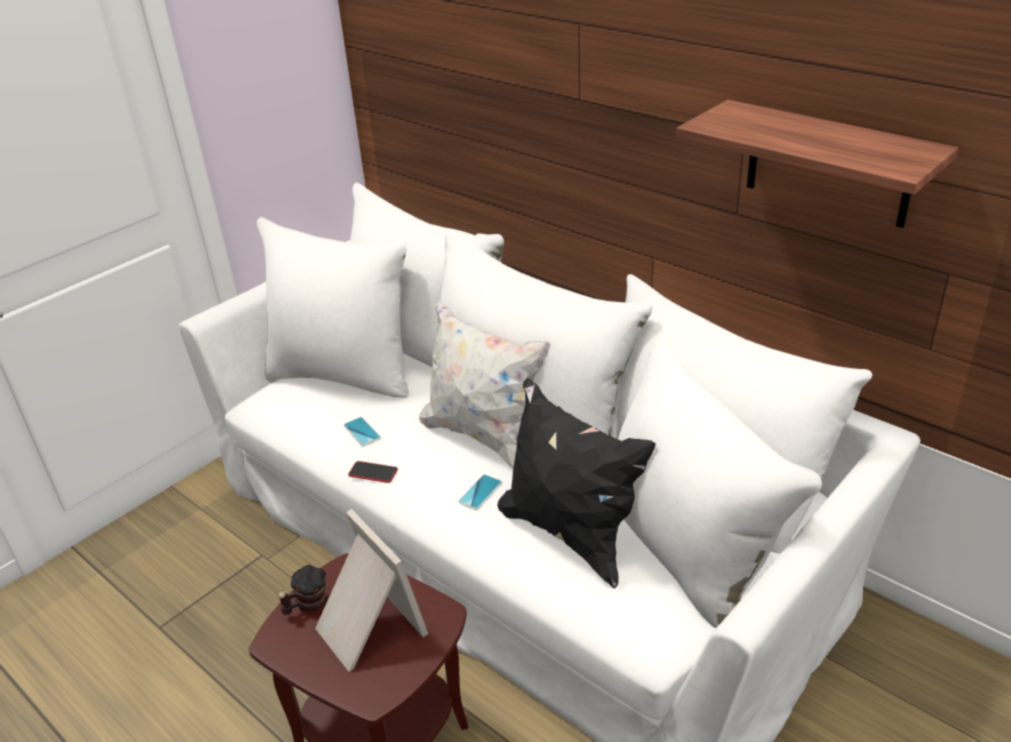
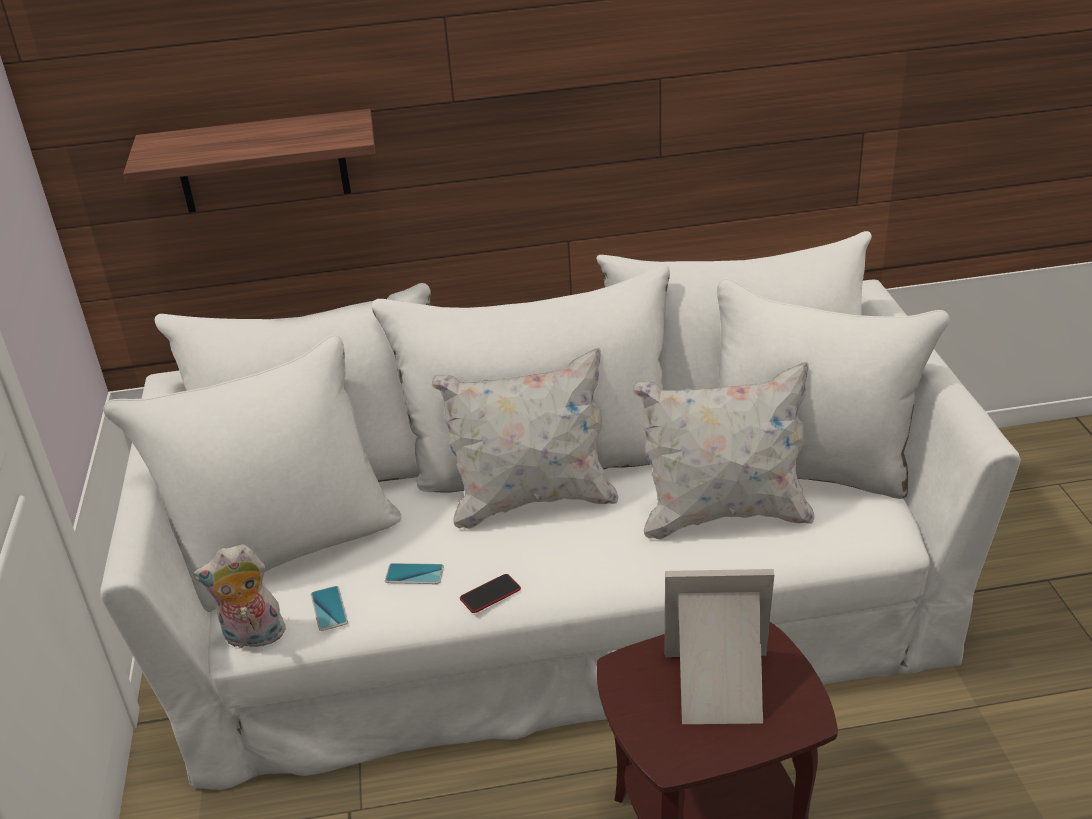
camera: 50 degrees left, 0 degrees up
mug [277,565,326,615] -> none
phone [458,475,502,510] -> phone moved to [311,586,348,631]
black pillow [498,378,656,589] -> white pillow [633,362,815,540]
shelf [676,100,959,228] -> shelf moved to [123,109,375,213]
none -> plush toy [194,544,287,650]

